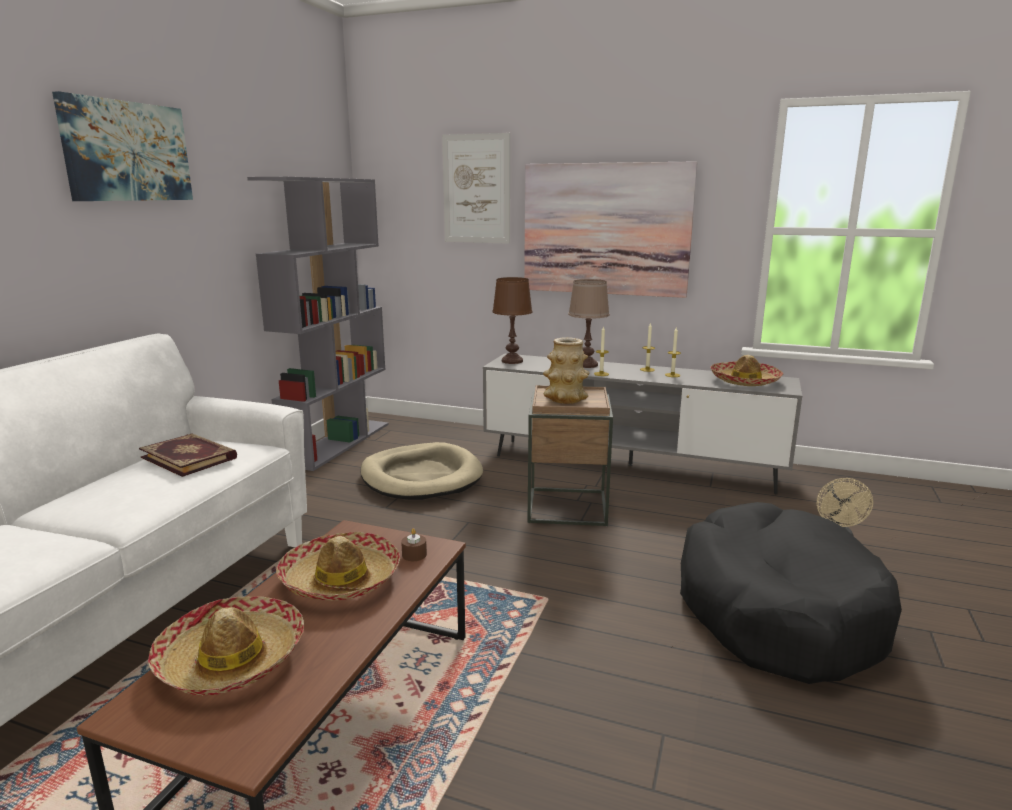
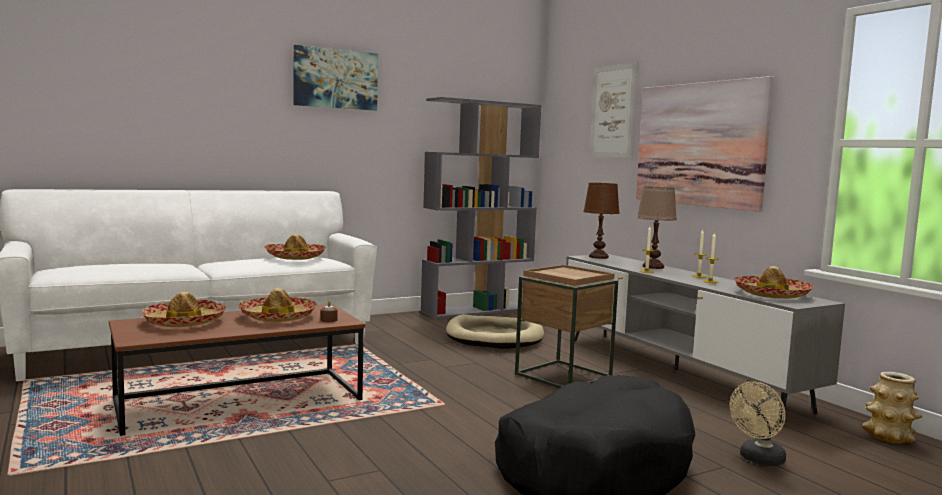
camera: 40 degrees right, 10 degrees down
book [139,433,237,477] -> hat [265,234,326,260]
vase [543,337,590,404] -> vase moved to [862,372,922,444]

